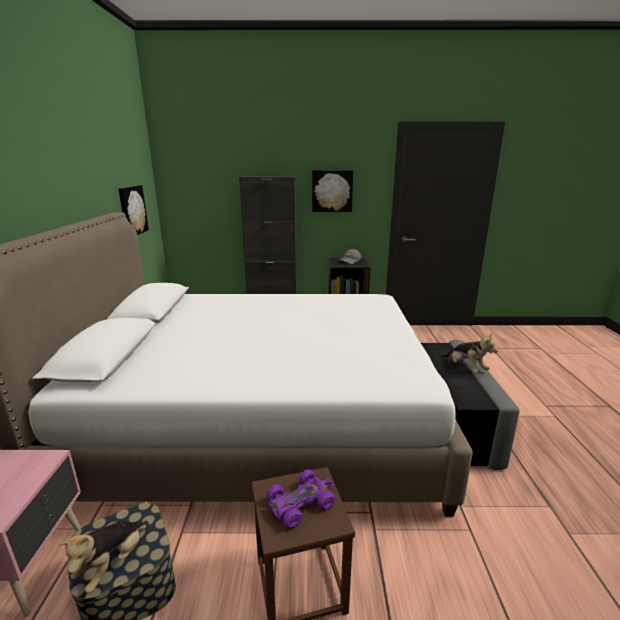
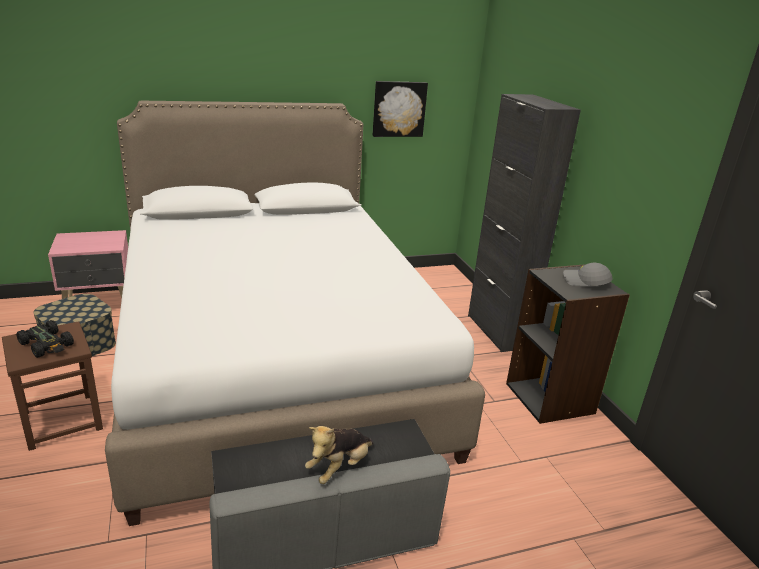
camera: 70 degrees right, 5 degrees up
plush toy [58,520,149,593] -> none
purple toy car [266,469,335,529] -> black toy car [16,320,74,358]
picture [312,170,353,212] -> none

